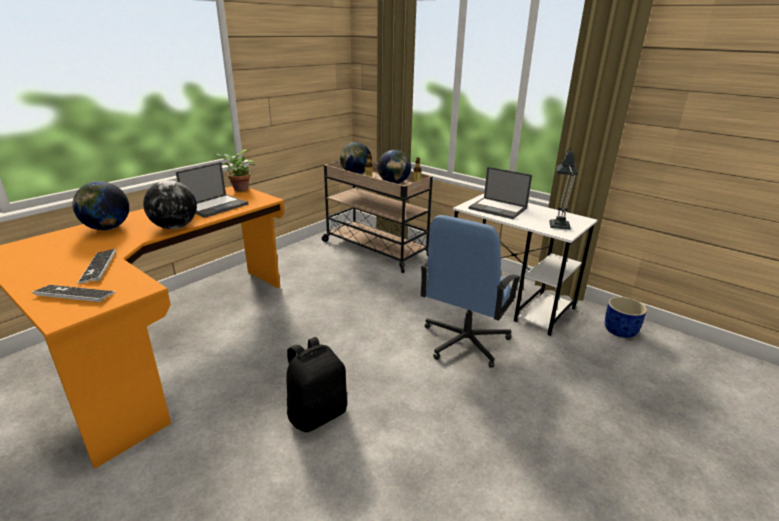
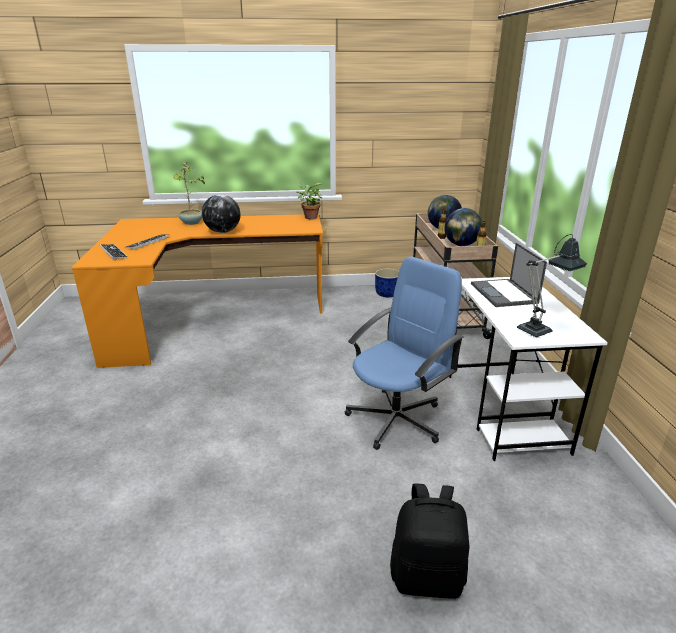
camera: 45 degrees right, 0 degrees up
globe [72,181,129,230] -> potted plant [172,161,205,225]
laptop [176,162,248,218] -> none
black backpack [287,337,347,432] -> black backpack moved to [390,483,469,599]
blue office chair [420,215,521,368] -> blue office chair turned 150 degrees clockwise [345,257,464,450]
blue planter [605,297,647,338] -> blue planter moved to [375,269,399,297]

